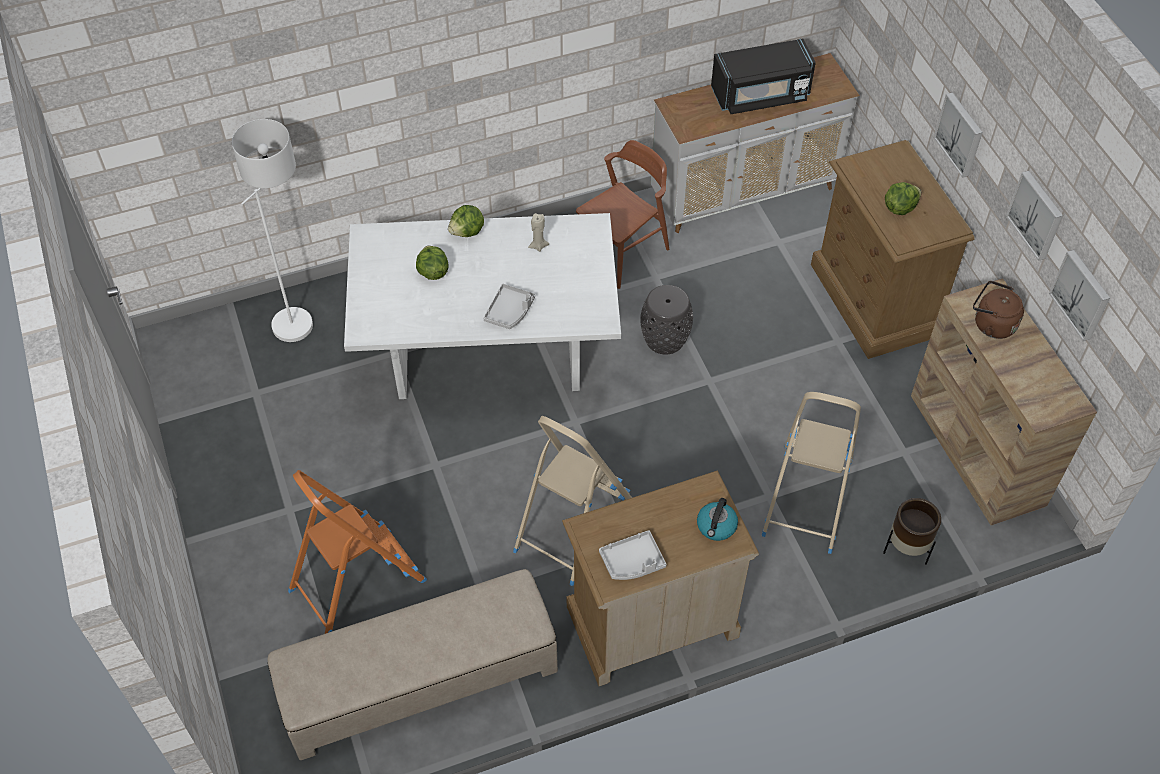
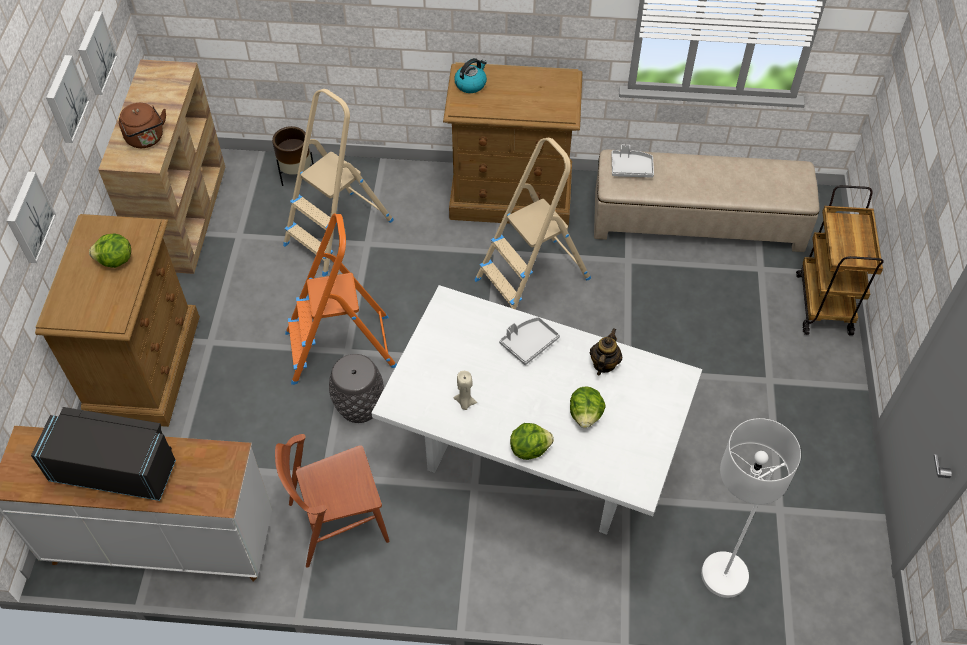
camera: 155 degrees left, 0 degrees up
orange step ladder [288,470,427,634] -> orange step ladder moved to [285,213,397,385]
grey tray [599,530,667,580] -> grey tray moved to [612,145,654,177]
none -> teapot [590,328,622,376]
none -> brown cart [796,185,884,335]

